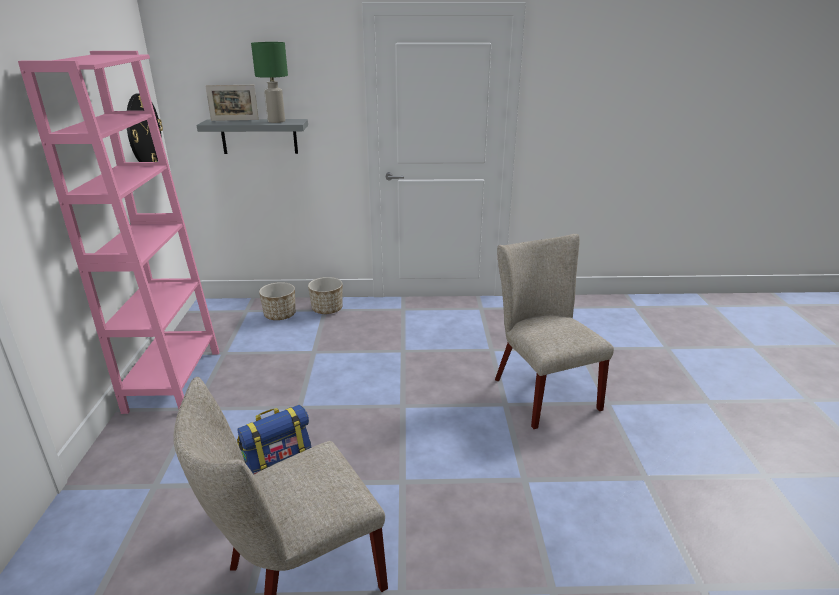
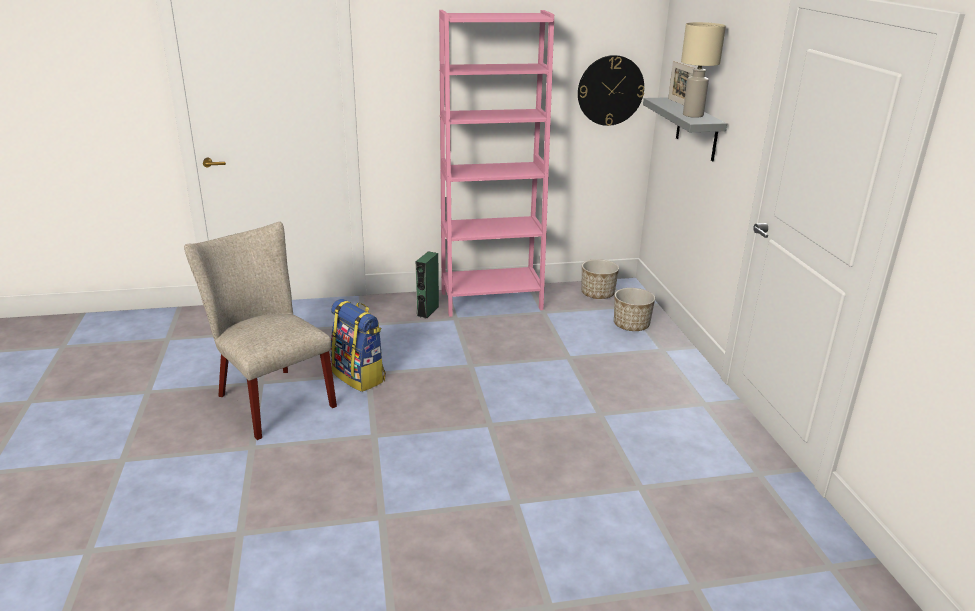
camera: 80 degrees right, 0 degrees up
green table lamp [251,42,288,123] -> beige table lamp [681,22,726,118]
planter [308,277,343,314] -> planter moved to [581,259,619,299]
beige chair [495,234,614,429] -> none
none -> green speaker [416,251,439,319]

